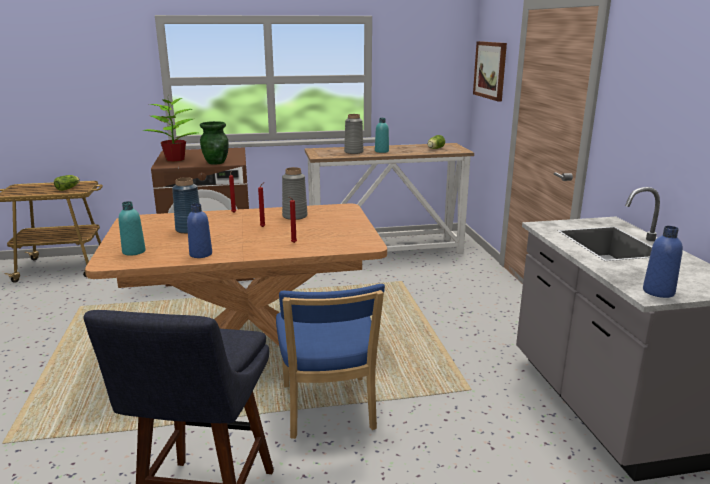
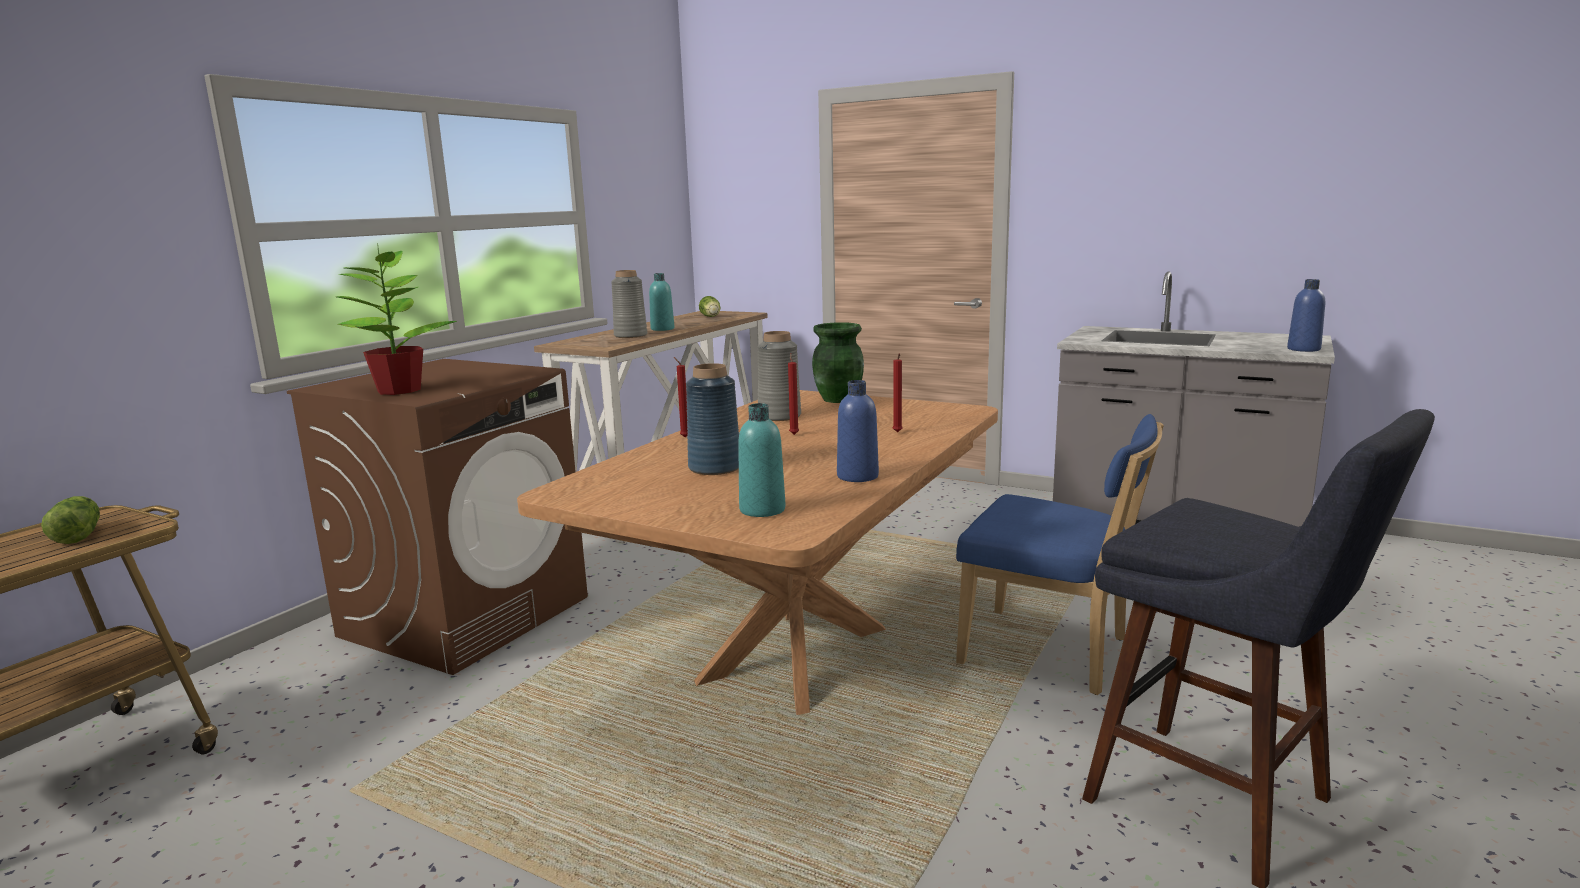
camera: 50 degrees left, 5 degrees down
green vase [200,121,229,164] -> green vase moved to [812,322,864,403]
picture [473,41,507,101] -> none

